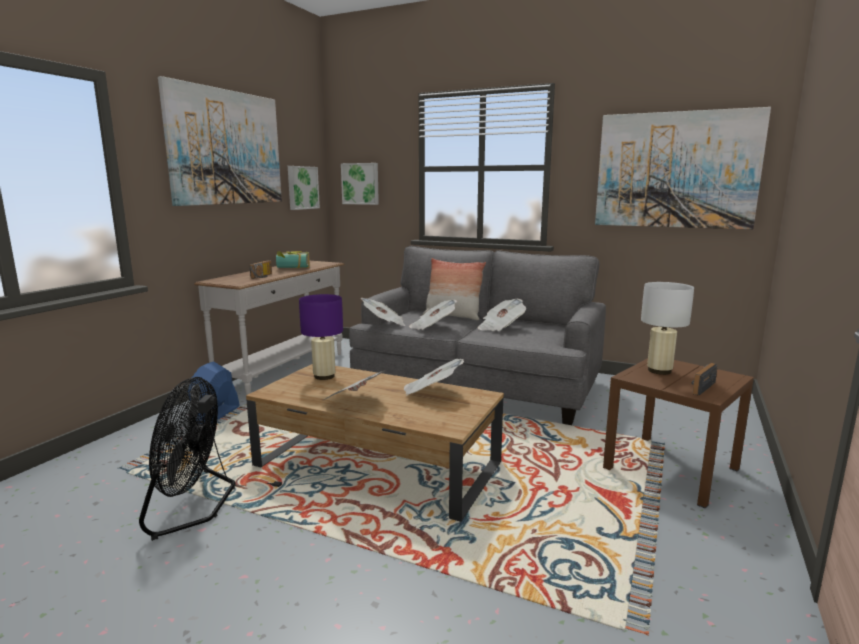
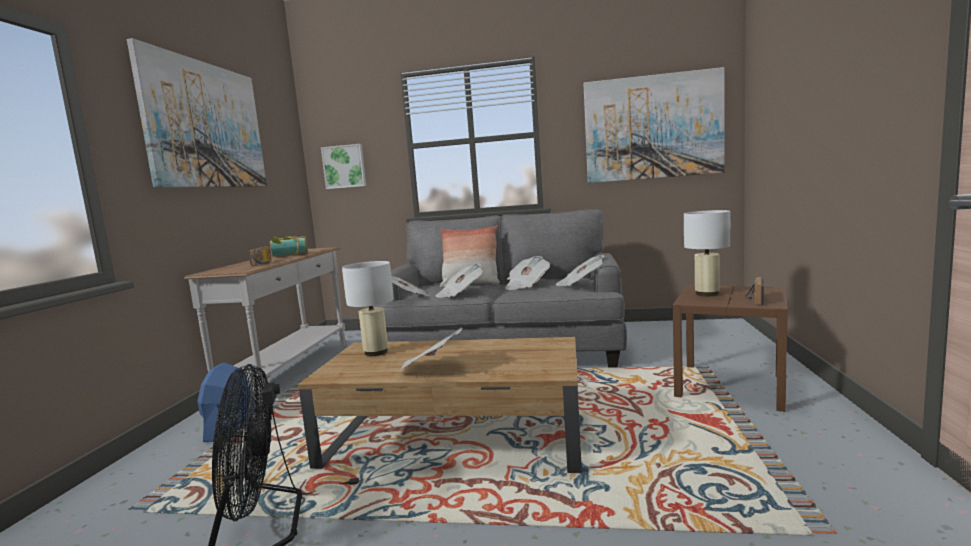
camera: 15 degrees left, 5 degrees down
picture [288,166,320,210] -> none
purple table lamp [299,294,343,380] -> white table lamp [342,261,394,356]
newspaper [404,358,464,396] -> newspaper moved to [556,255,605,286]

